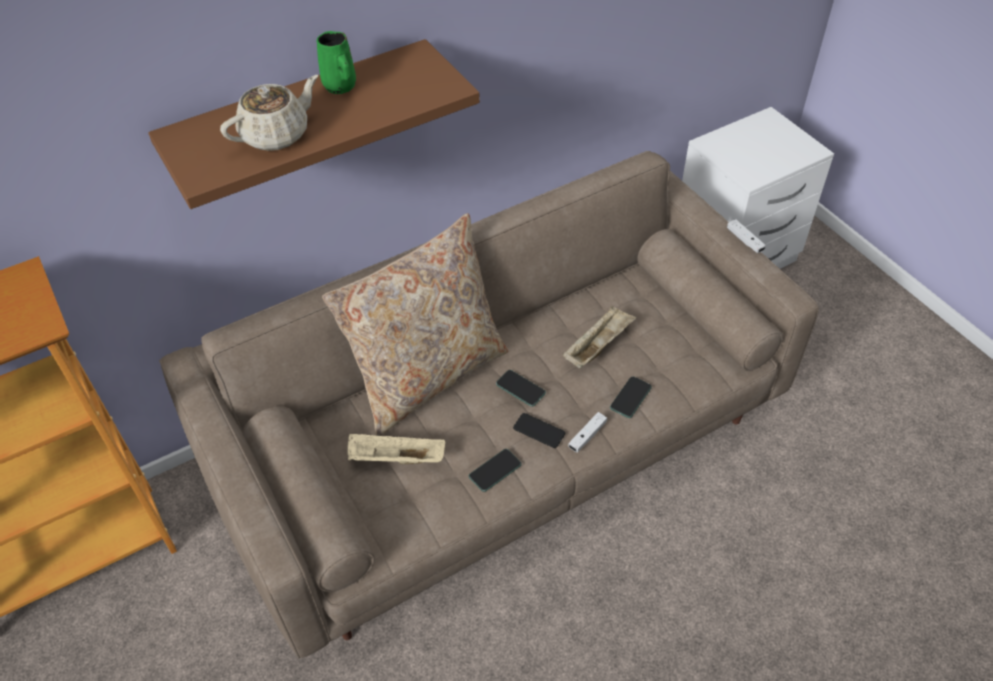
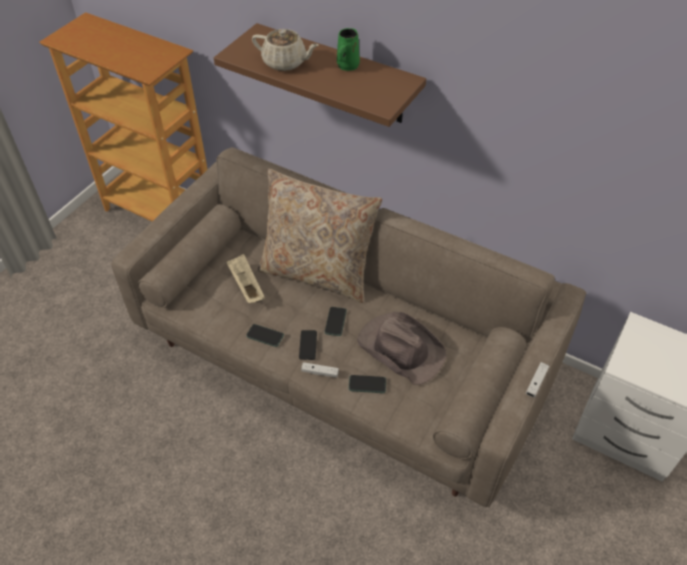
camera: 60 degrees right, 0 degrees up
beige tray [563,306,637,368] -> brown hat [357,312,446,385]

